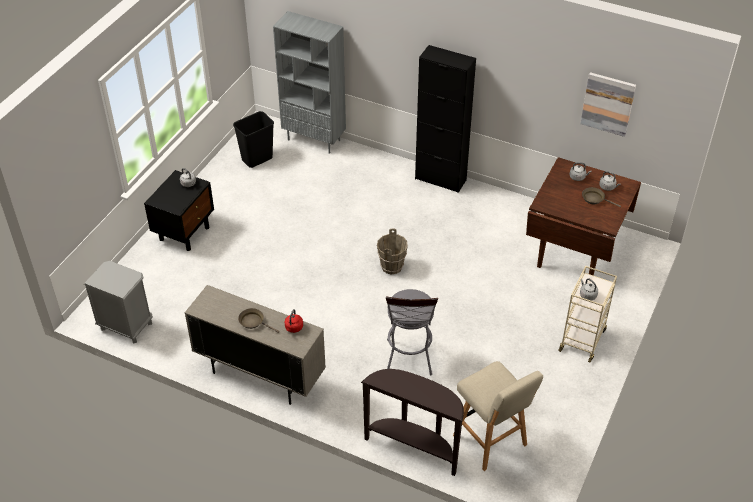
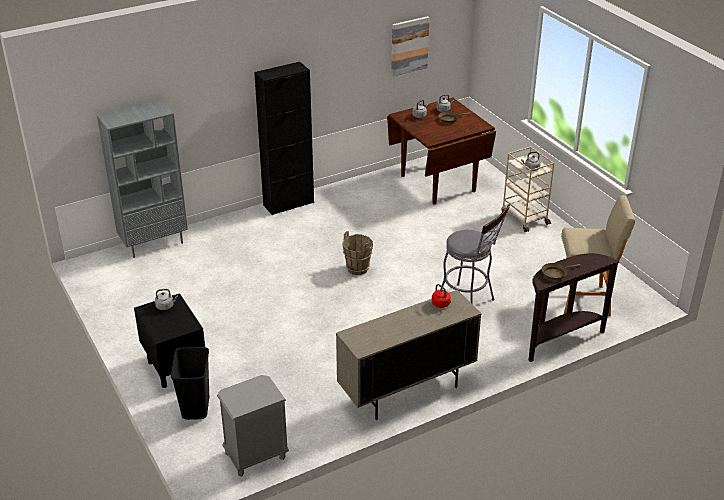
camera: 55 degrees left, 10 degrees down
black trash can [233,111,274,168] -> black trash can moved to [171,347,209,420]
brown frying pan [238,308,279,333] -> brown frying pan moved to [541,263,581,280]

